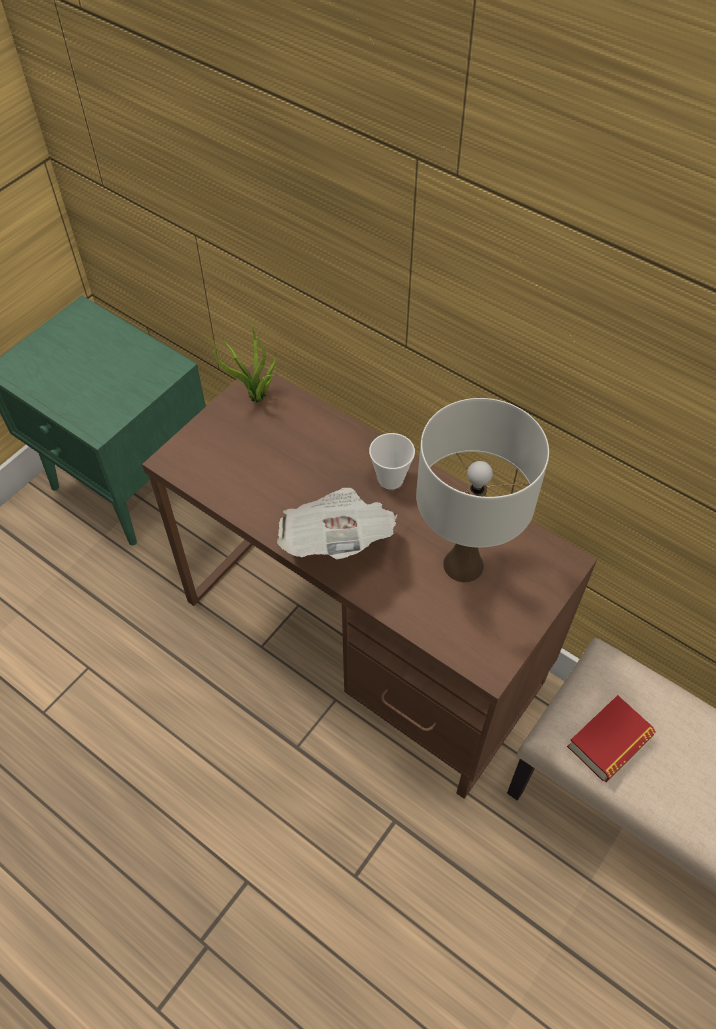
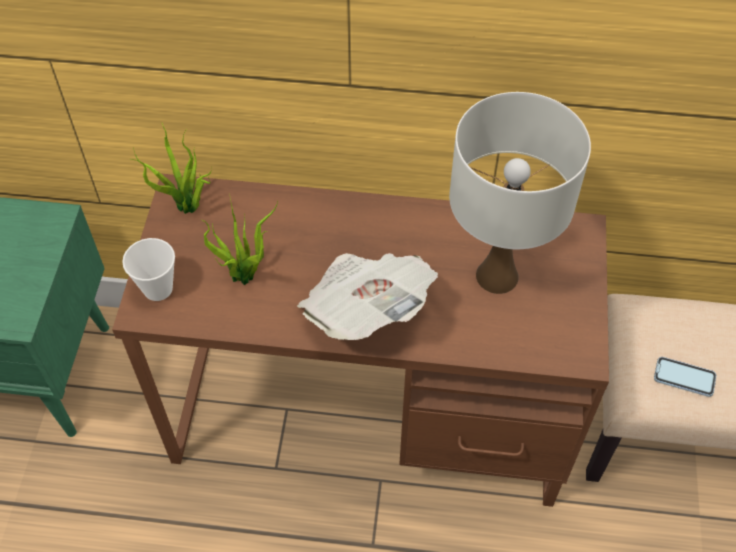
camera: 30 degrees left, 0 degrees up
cup [369,433,415,490] -> cup moved to [122,238,175,301]
book [567,695,656,782] -> phone [654,357,717,397]
none -> potted plant [202,193,278,285]

